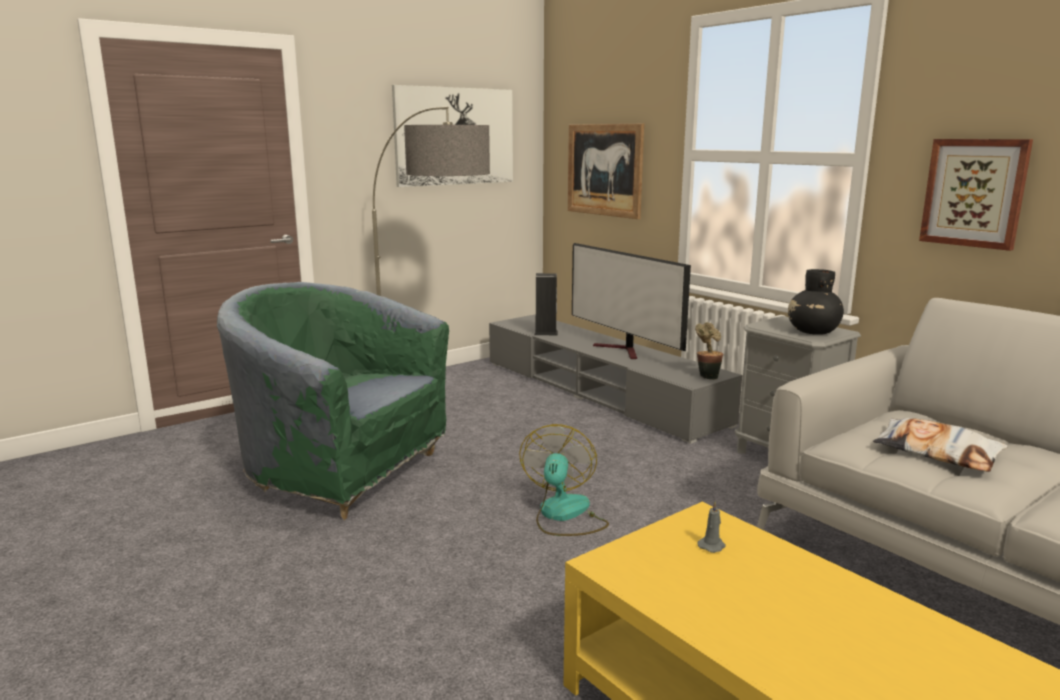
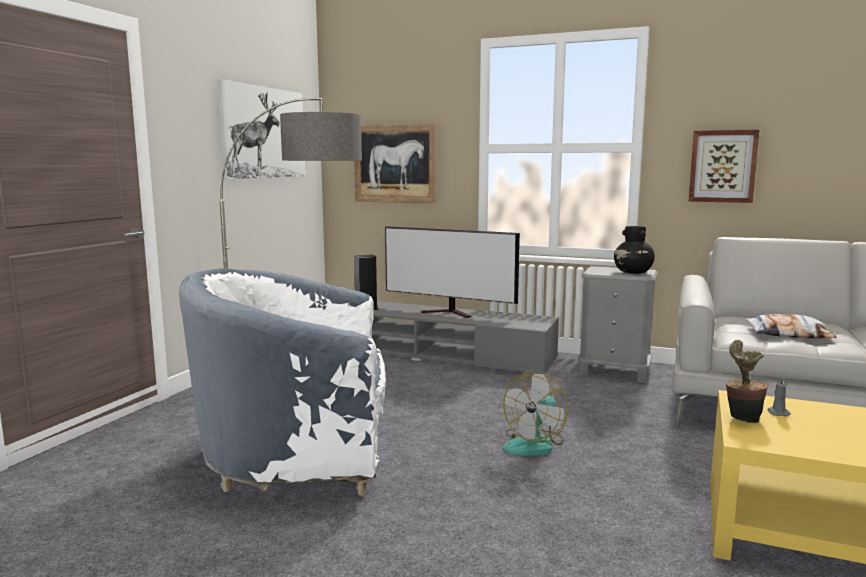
camera: 30 degrees left, 5 degrees down
green armchair [217,282,449,521] -> white armchair [179,268,386,497]
fan [519,424,609,536] -> fan turned 120 degrees counterclockwise [503,371,568,456]
potted plant [695,322,723,380] -> potted plant moved to [726,340,768,423]

